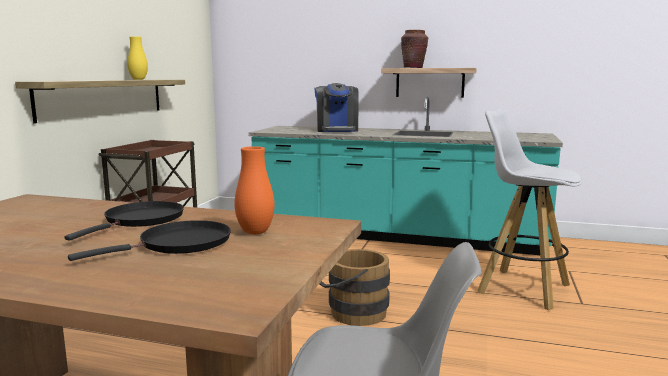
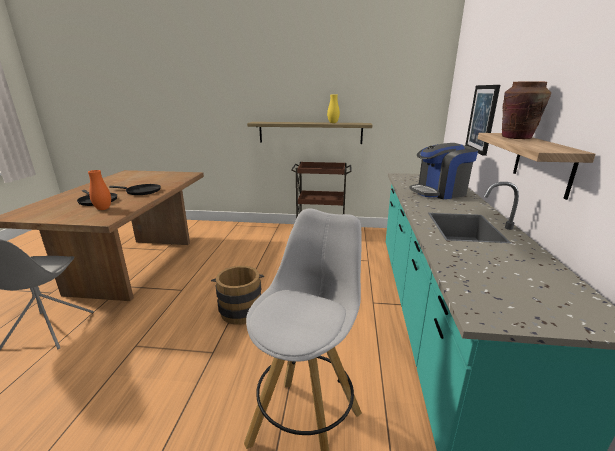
camera: 80 degrees right, 10 degrees up
none -> picture [465,85,500,156]

